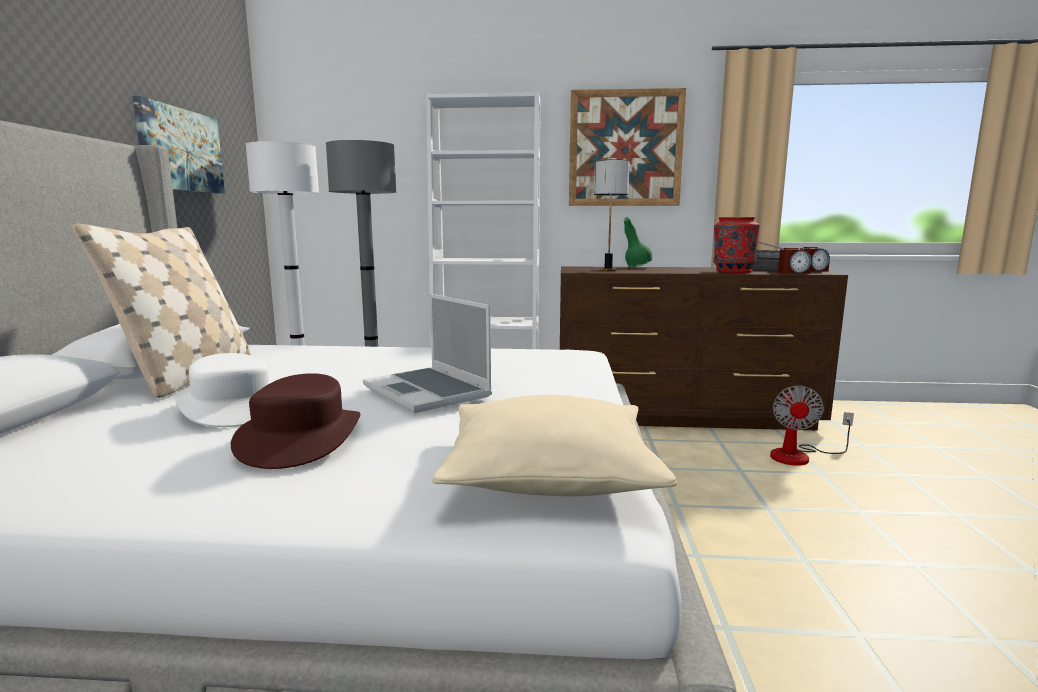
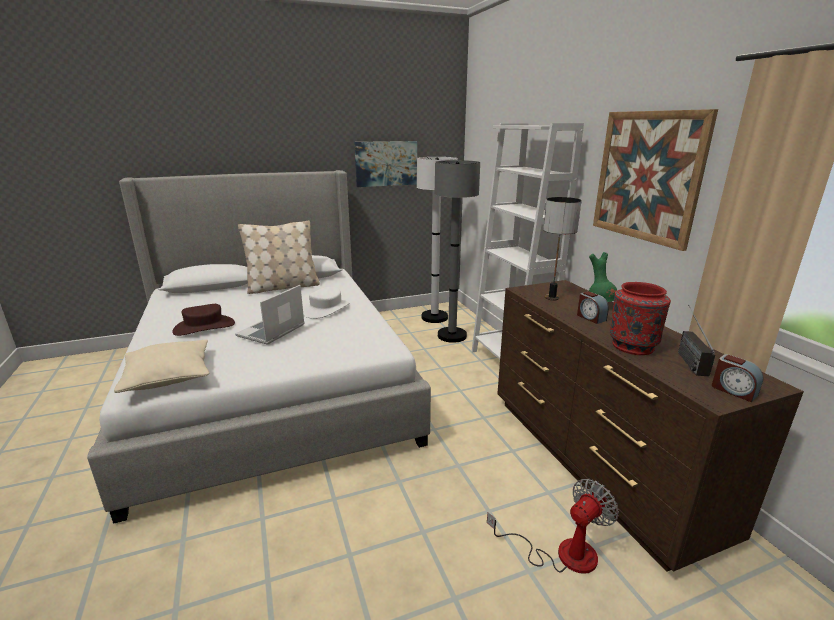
camera: 65 degrees right, 10 degrees up
white hat [175,353,270,427] -> white hat moved to [303,287,349,319]
fan [770,385,854,466] -> fan turned 150 degrees clockwise [487,479,619,574]
alarm clock [778,248,812,274] -> alarm clock moved to [577,291,609,324]

